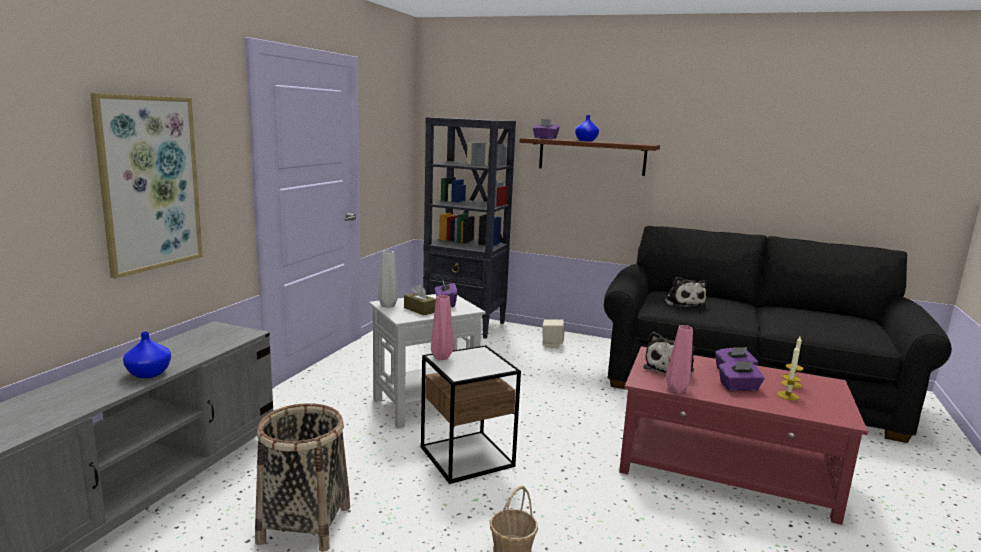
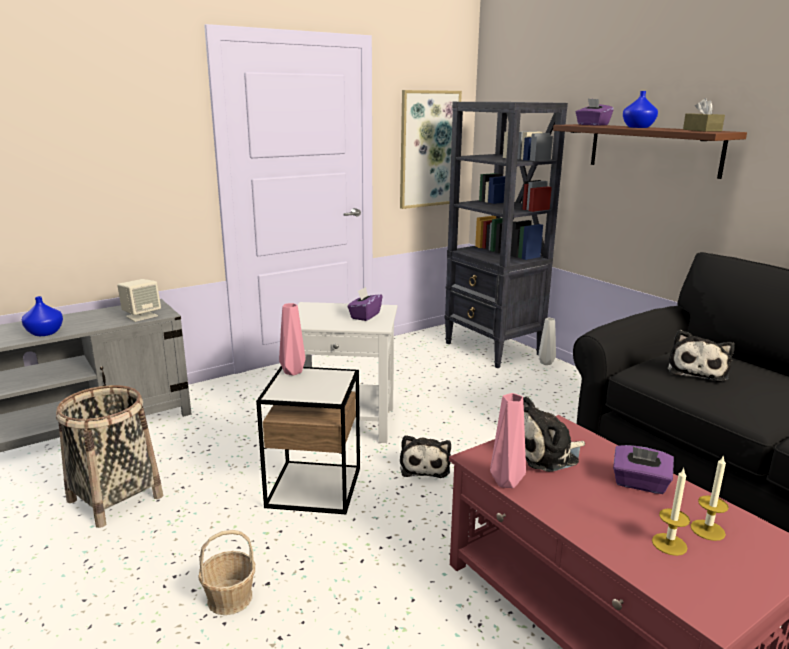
camera: 35 degrees right, 5 degrees up
picture [90,93,203,279] -> picture moved to [400,90,462,209]
grey vase [378,251,398,308] -> grey vase moved to [539,318,556,365]
brown tissue box [404,284,436,316] -> brown tissue box moved to [683,98,725,132]
beige speaker [542,319,564,349] -> beige speaker moved to [117,279,161,322]
purple tissue box [719,361,765,391] -> none
none -> plush toy [400,435,451,478]

